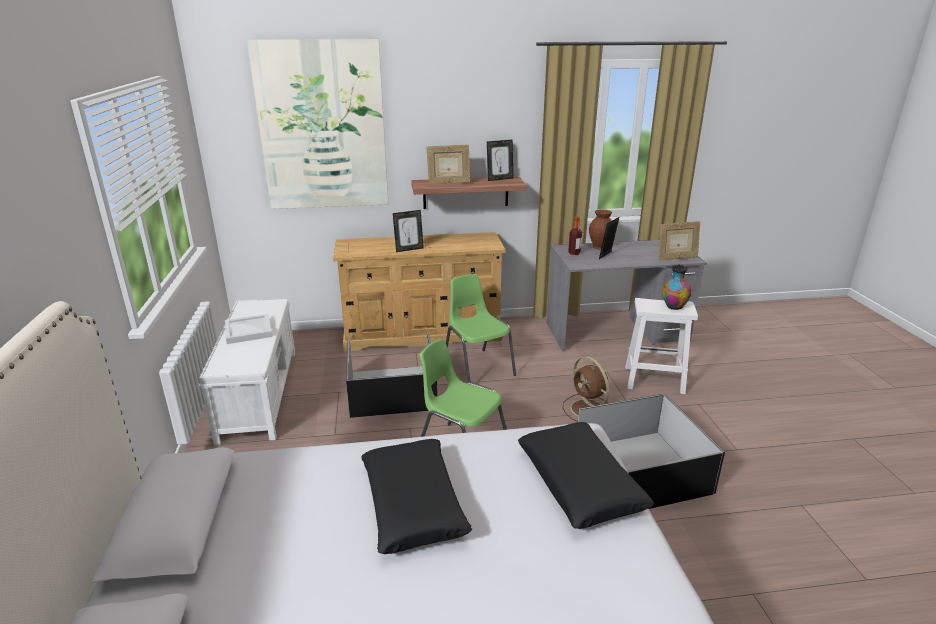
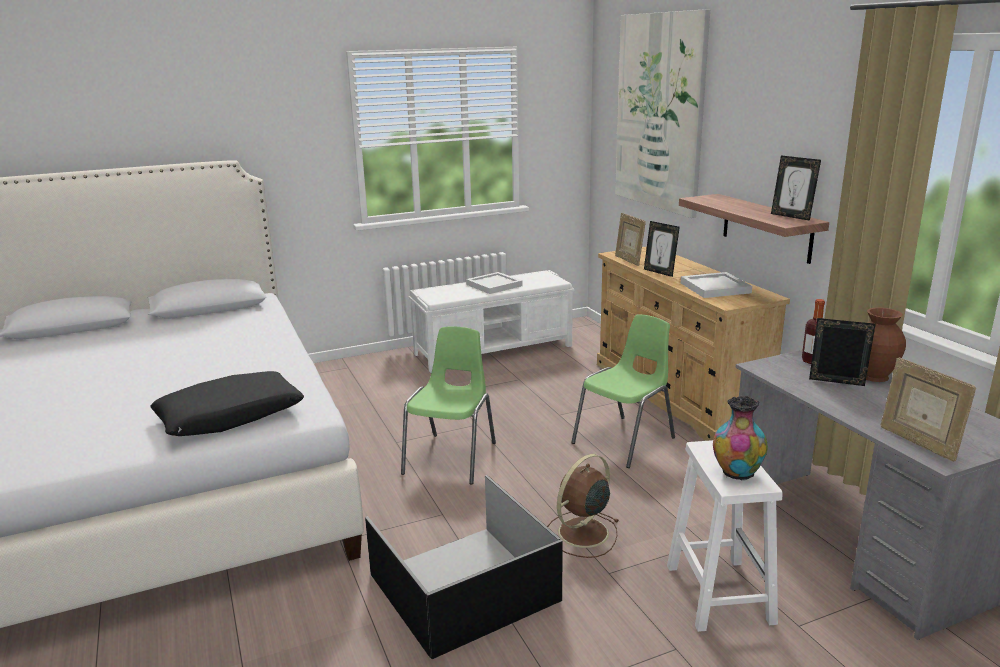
camera: 75 degrees right, 5 degrees down
black storage box [346,333,438,418] -> none
black pillow [361,439,472,554] -> none
picture frame [427,145,470,185] -> picture frame moved to [615,213,646,266]
none -> white tray [681,272,752,298]

